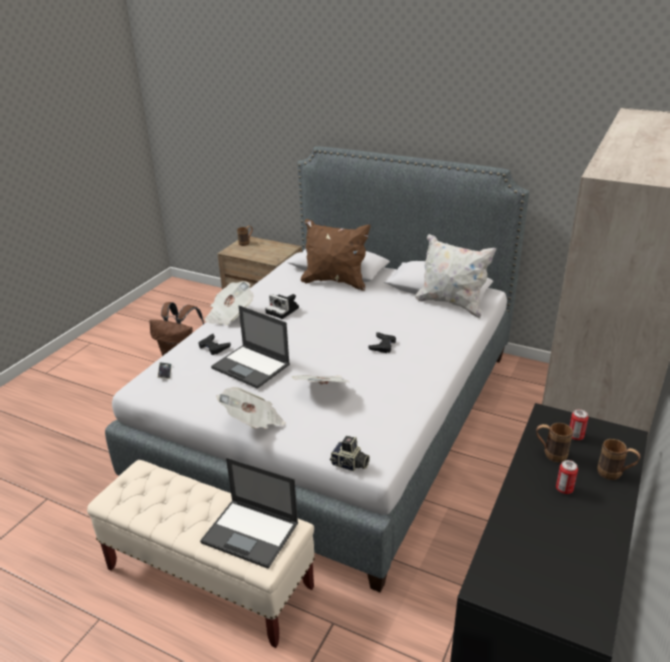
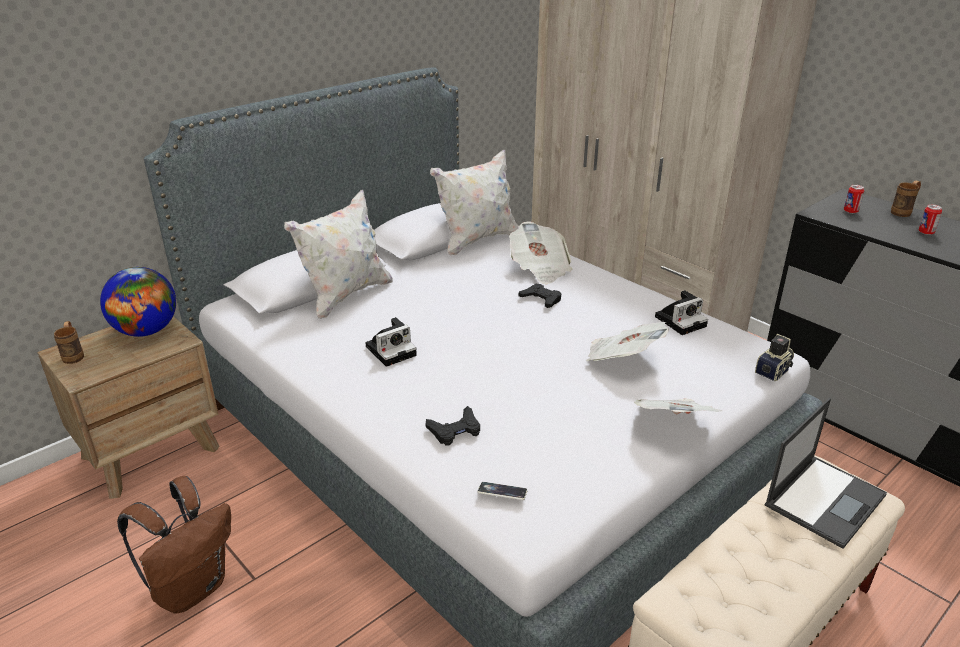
camera: 70 degrees left, 0 degrees up
newspaper [205,281,254,326] -> newspaper moved to [509,222,573,285]
laptop [211,305,290,389] -> none
brown pillow [301,219,371,291] -> white pillow [284,190,393,319]
brown mug [536,423,573,462] -> none
none -> globe [100,267,176,337]
none -> camera [655,290,708,335]

